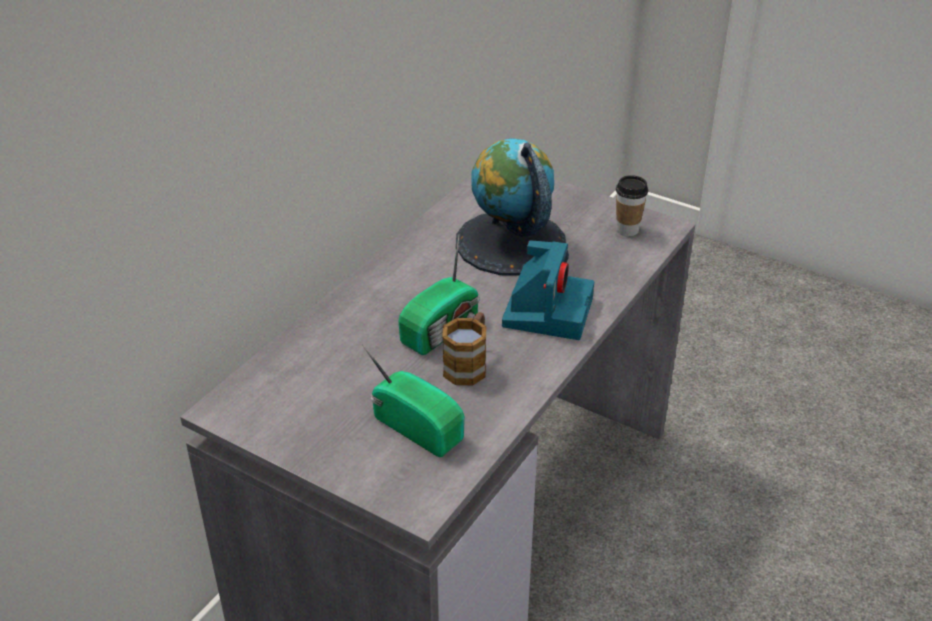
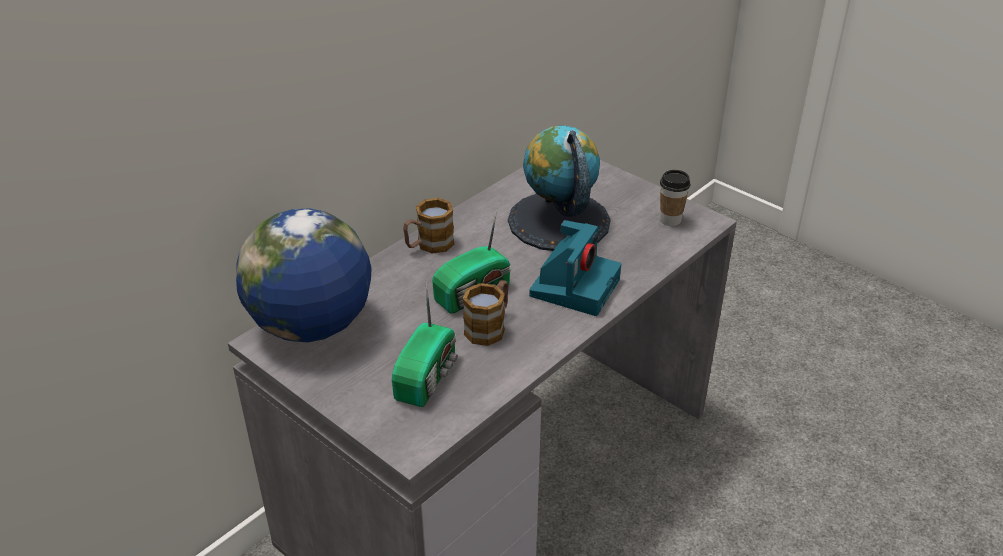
camera: 10 degrees right, 0 degrees up
radio [362,344,465,457] -> radio turned 60 degrees clockwise [392,282,458,407]
none -> globe [236,208,371,343]
none -> mug [403,198,454,254]

